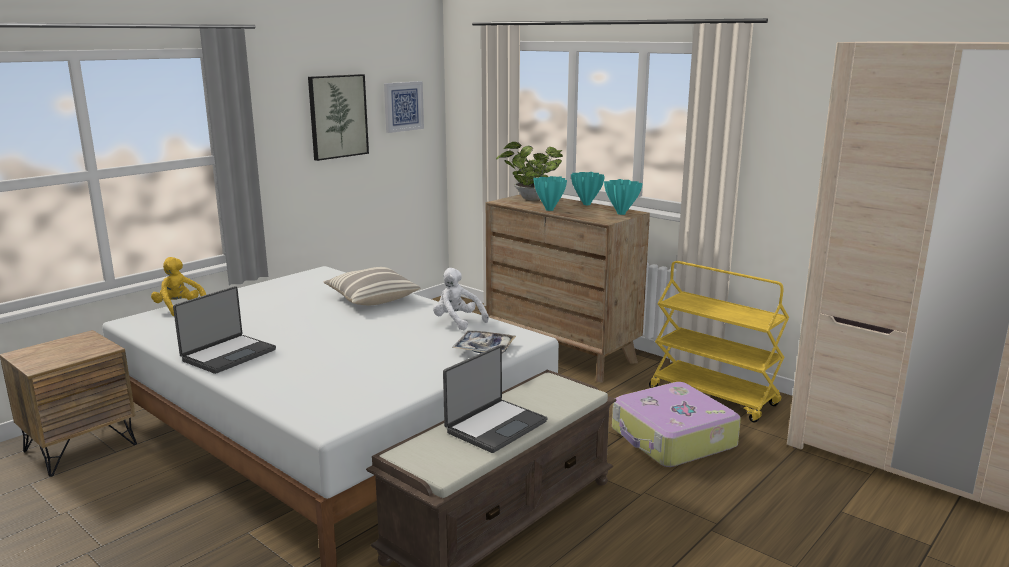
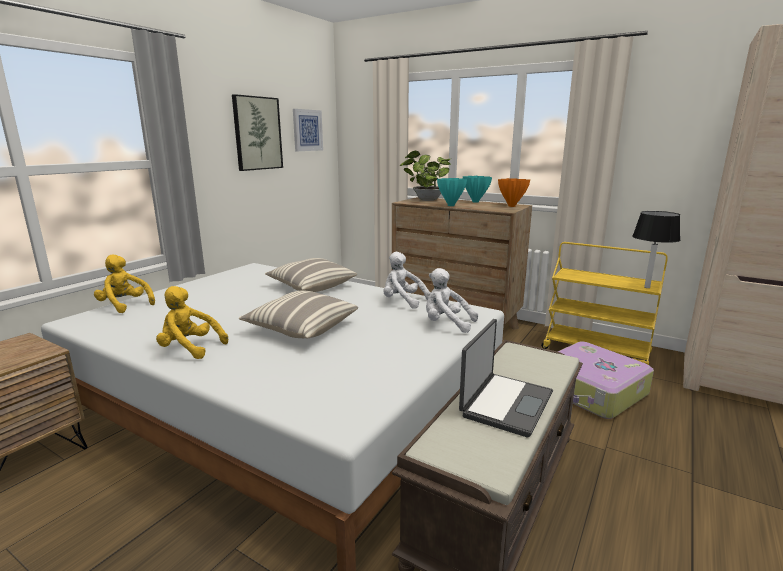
camera: 10 degrees left, 0 degrees up
laptop [173,286,276,374] -> yellow plush toy [156,286,228,359]
tray [452,331,516,354] -> white plush toy [426,268,478,333]
turquoise vase [604,179,642,215] -> orange vase [498,178,530,207]
none -> pillow [239,290,358,339]
none -> black table lamp [633,211,680,288]

